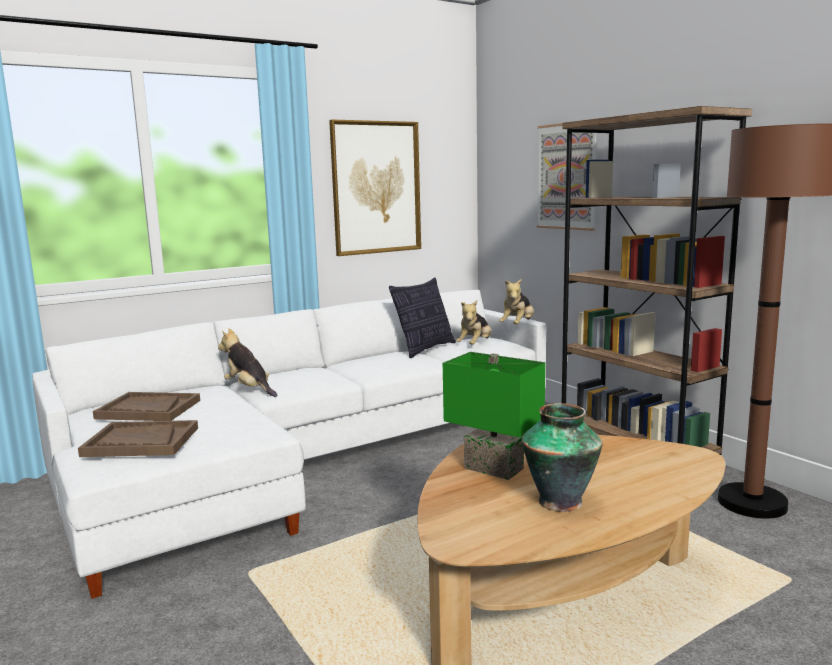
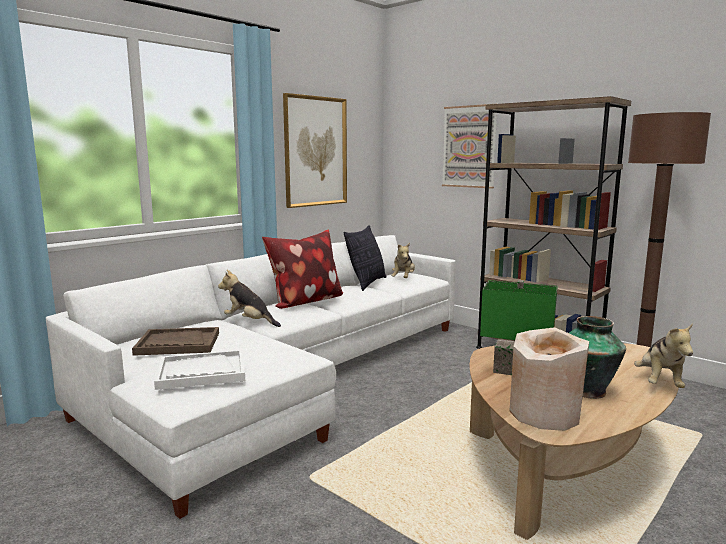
camera: 15 degrees left, 0 degrees up
brown tray [78,420,198,457] -> white tray [154,350,245,390]
plush toy [499,278,534,324] -> plush toy moved to [634,323,693,388]
none -> pillow [262,230,343,309]
none -> beige vase [509,327,589,431]

